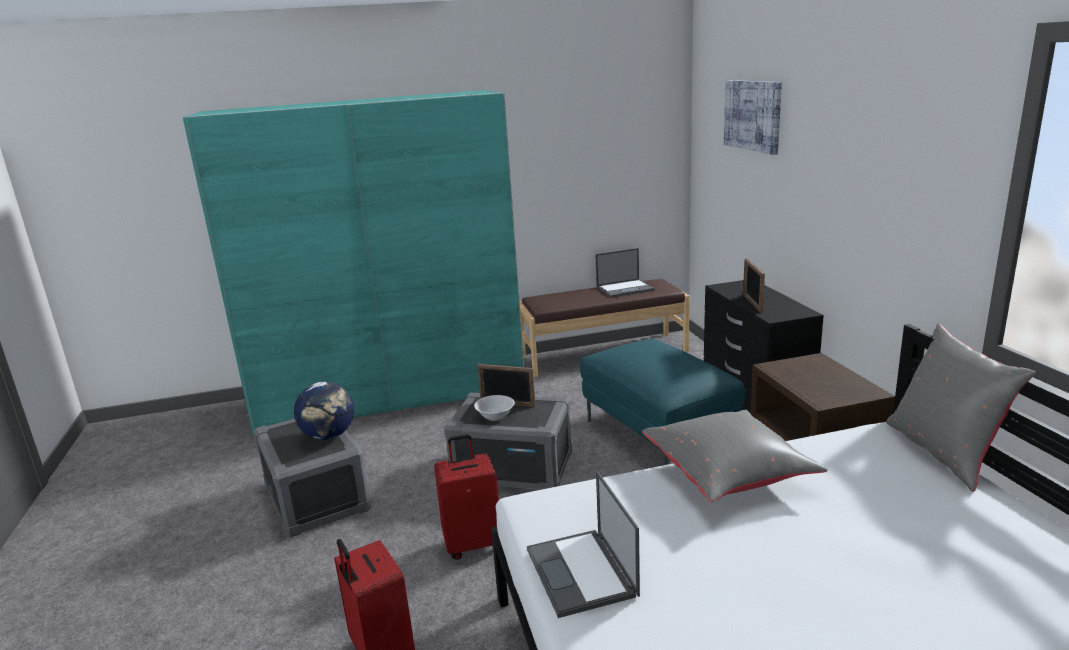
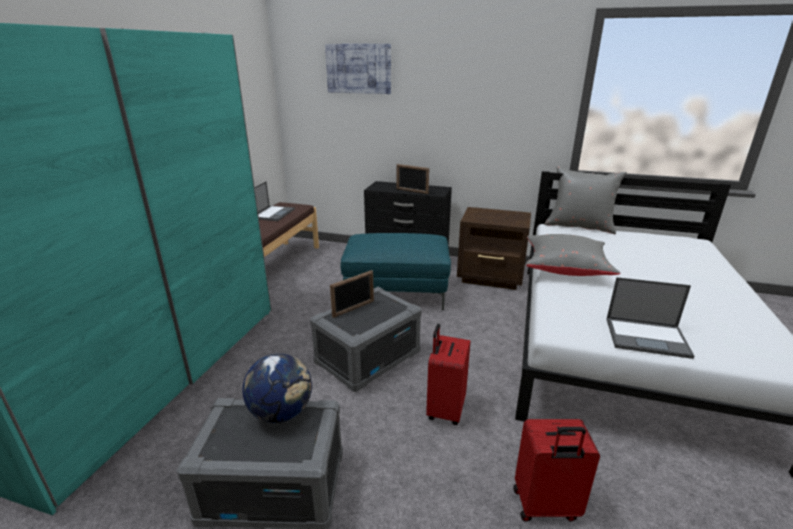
camera: 60 degrees left, 5 degrees up
white bowl [474,395,515,421] -> none

